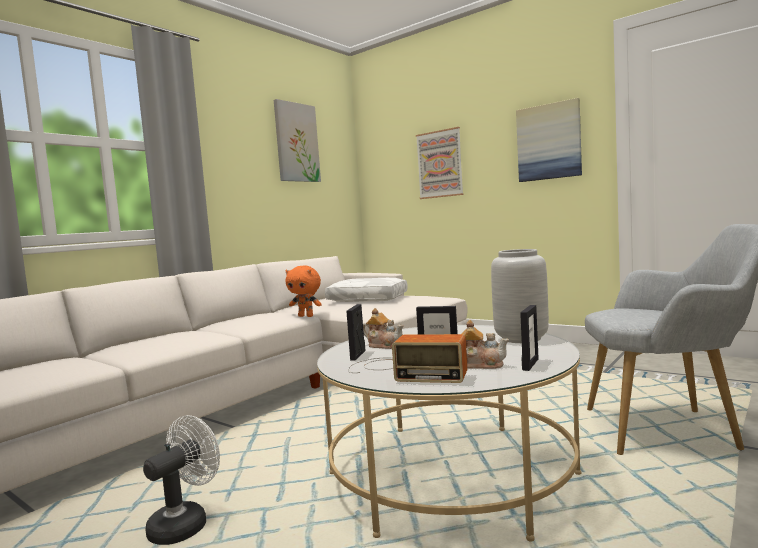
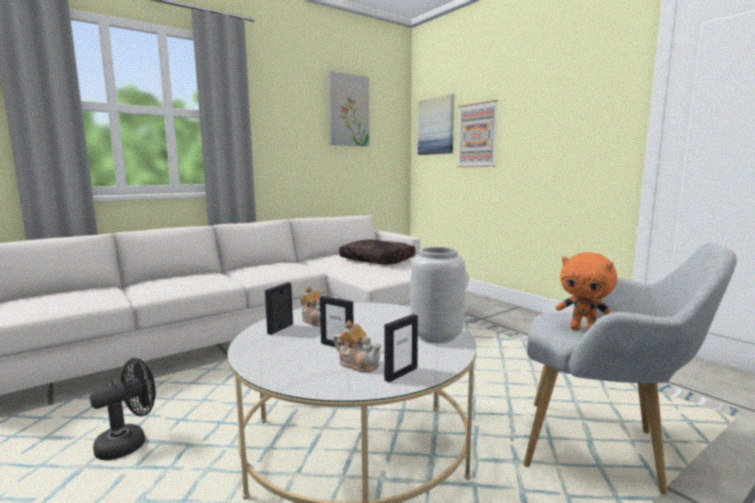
camera: 15 degrees right, 5 degrees up
white fan [143,415,220,545] -> black fan [90,358,156,460]
orange plush toy [285,266,322,317] -> orange plush toy moved to [556,252,617,330]
white pillow [325,278,408,302] -> brown pillow [339,240,415,265]
radio [348,334,467,383] -> none
picture [516,98,582,182] -> picture moved to [418,94,454,155]

